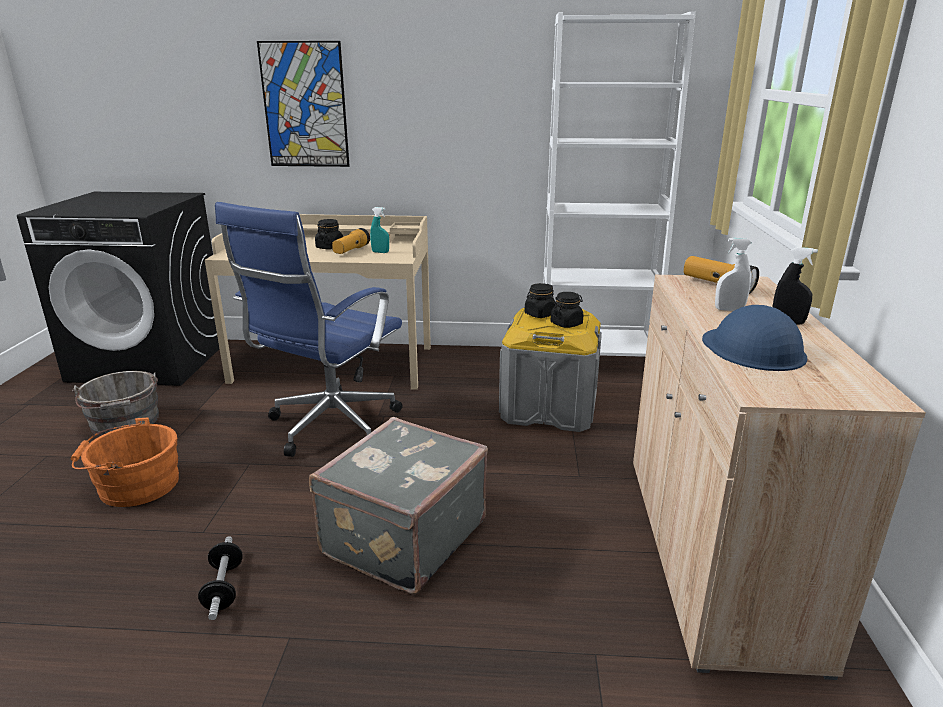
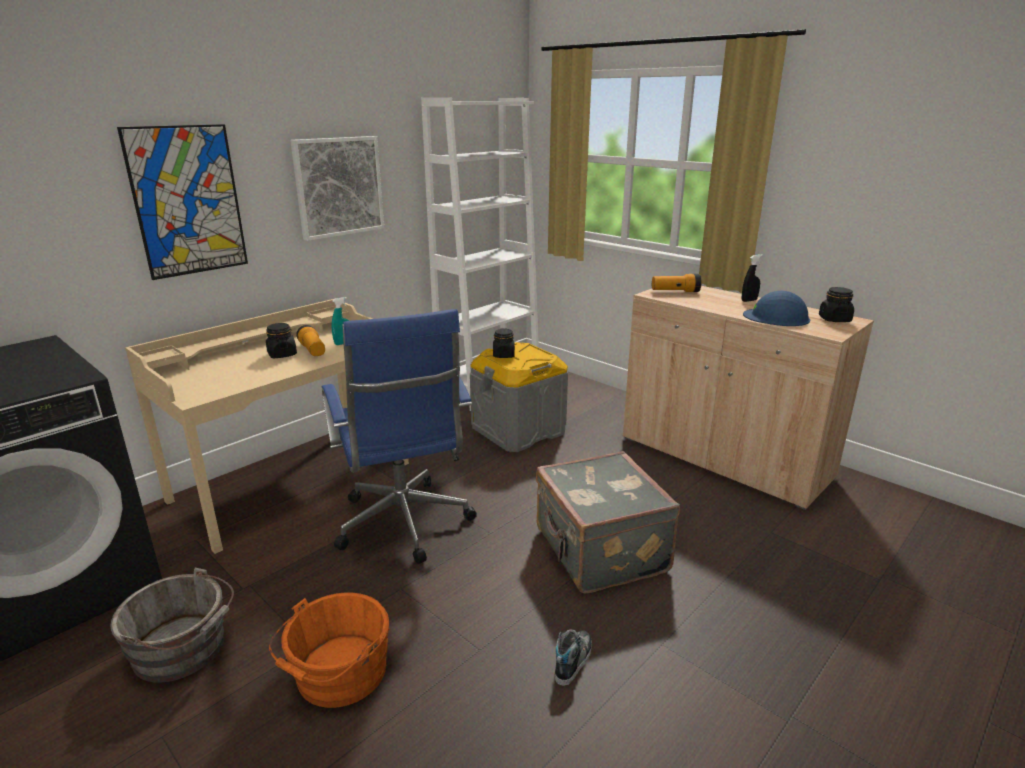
camera: 50 degrees left, 0 degrees up
dumbbell [198,536,243,620] -> shoe [555,630,592,686]
black jar [551,292,583,328] -> black jar moved to [819,287,854,322]
white spray bottle [715,238,752,311] -> none
none -> picture [290,136,384,241]

